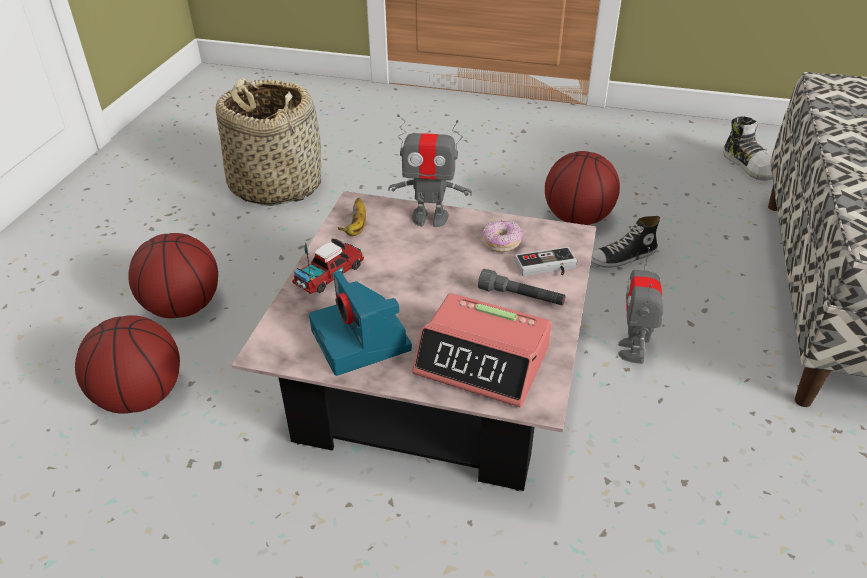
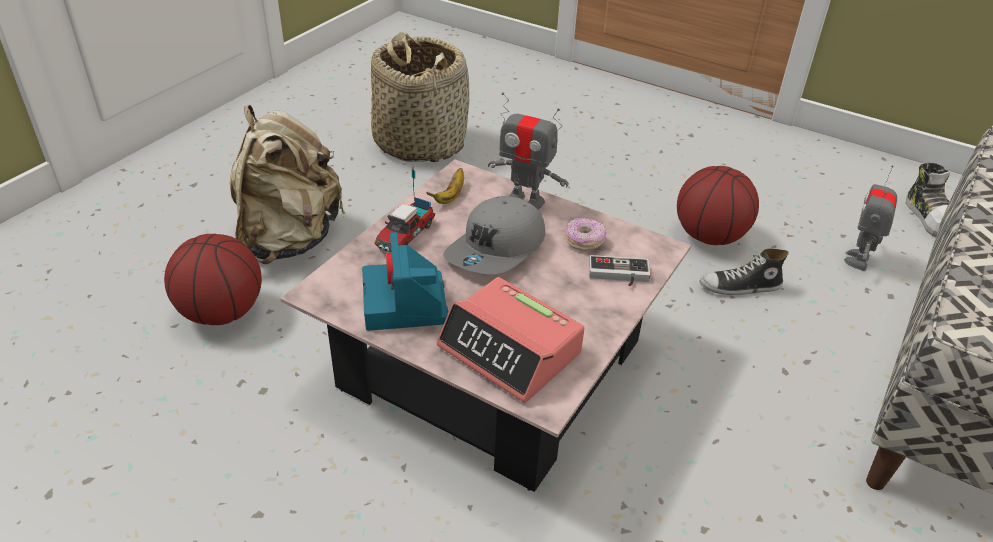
camera: 15 degrees right, 0 degrees up
basketball [128,233,218,318] -> beige backpack [230,105,345,264]
toy truck [292,238,364,294] -> toy truck turned 150 degrees clockwise [374,167,435,253]
grey flashlight [478,269,566,305] -> none
toy robot [618,247,663,364] -> toy robot moved to [844,165,897,271]
none -> grey cap [443,196,545,274]

